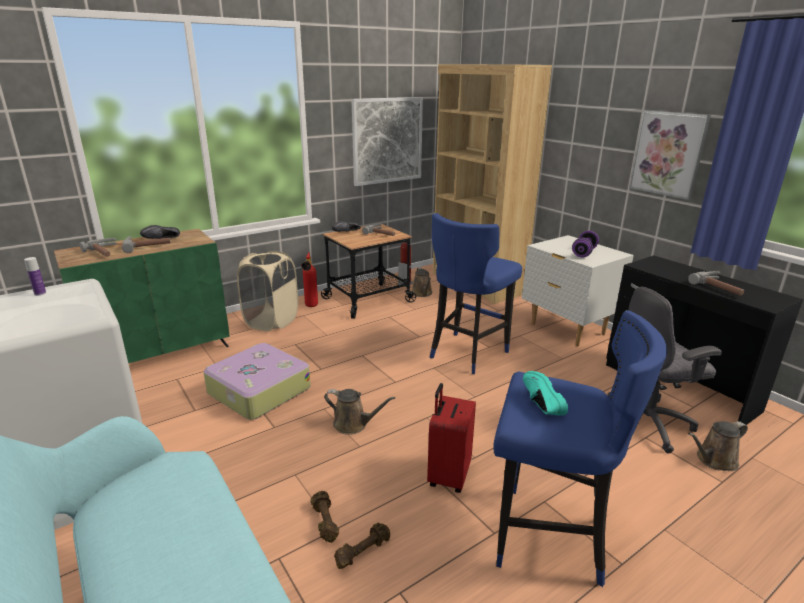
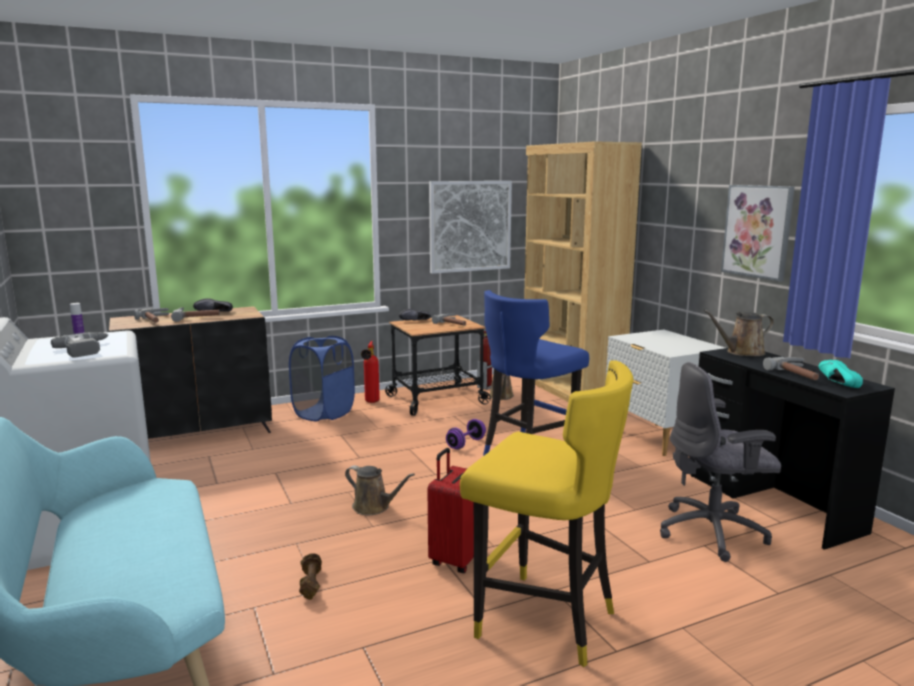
camera: 10 degrees right, 10 degrees down
green cabinet [54,229,230,363] -> black cabinet [109,306,272,439]
suitcase [203,343,311,420] -> none
beige laundry basket [237,251,298,331] -> blue laundry basket [289,336,355,421]
brown dumbbell [334,522,390,569] -> none
blue stool [493,311,667,587] -> yellow stool [460,360,634,667]
turquoise shoe [523,371,568,415] -> turquoise shoe moved to [819,360,863,388]
purple dumbbell [572,231,599,257] -> purple dumbbell moved to [446,419,486,450]
brown watering can [688,421,748,471] -> brown watering can moved to [704,310,774,356]
none -> power drill [51,332,108,358]

